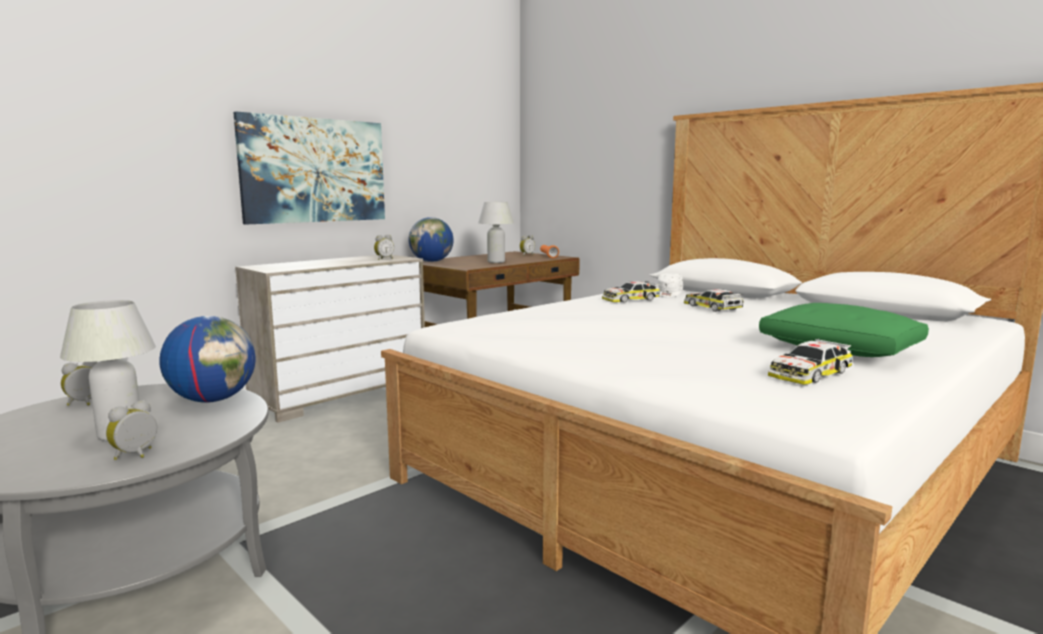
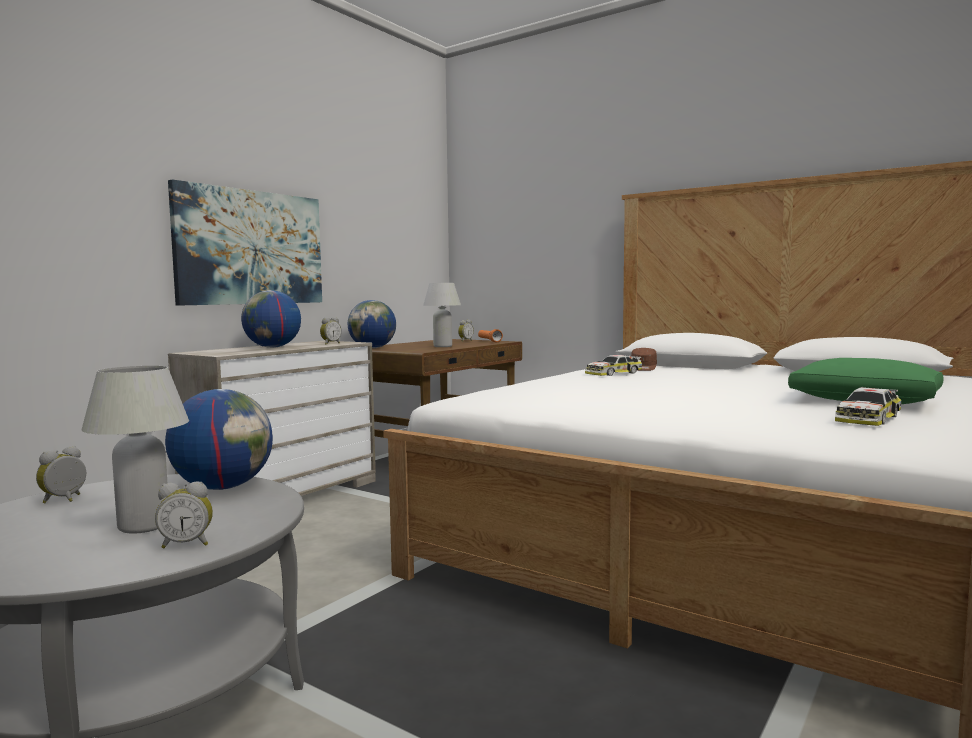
camera: 10 degrees left, 5 degrees down
alarm clock [106,400,157,460] -> alarm clock turned 120 degrees counterclockwise [155,481,213,548]
white cap [657,273,683,297] -> brown cap [631,348,657,371]
toy car [684,289,744,312] -> none
none -> globe [241,290,301,348]

